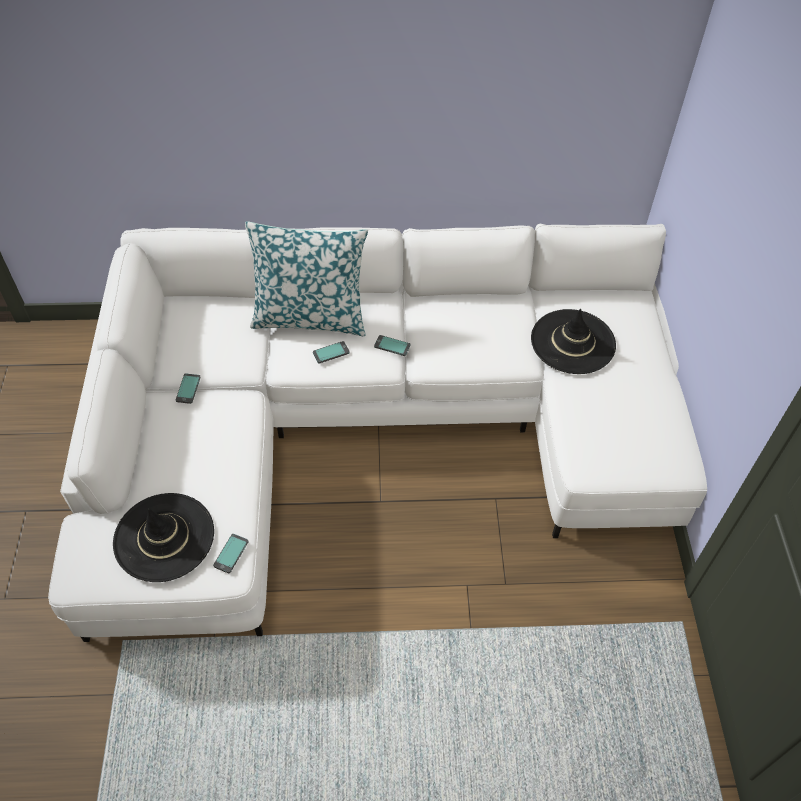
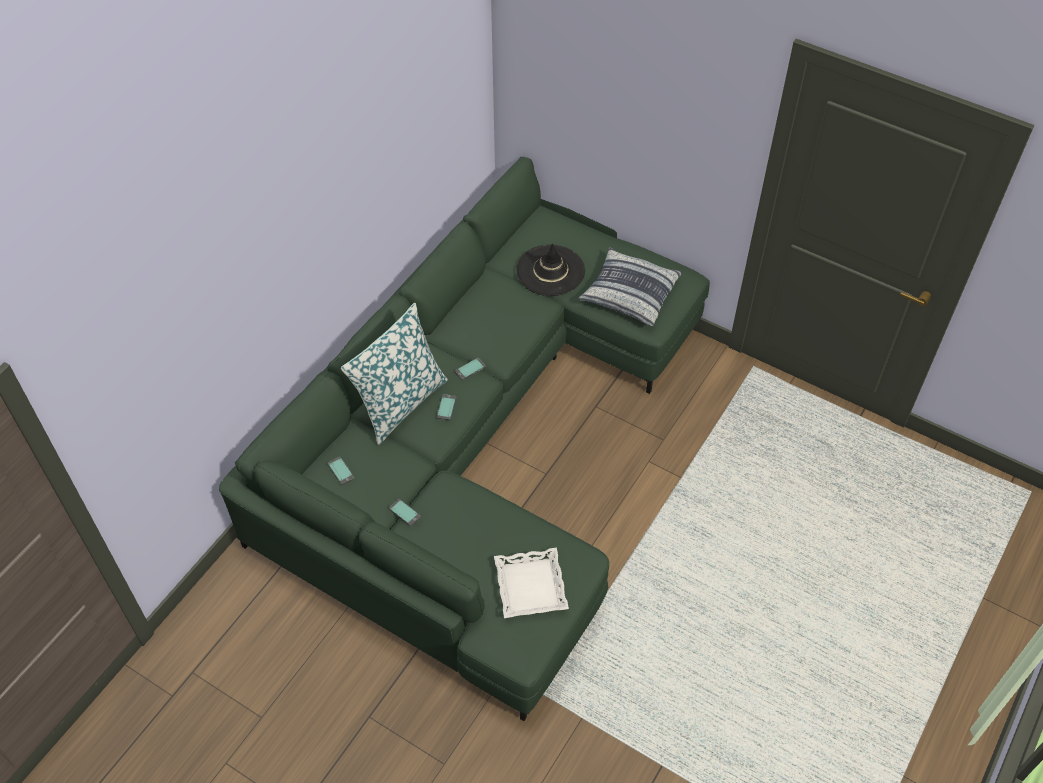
camera: 55 degrees left, 0 degrees up
white sofa [48,224,707,642] -> green sofa [219,157,710,721]
black hat [113,493,214,582] -> white tray [494,547,569,618]
phone [213,534,248,573] -> phone moved to [328,457,354,485]
none -> pillow [578,247,682,326]

